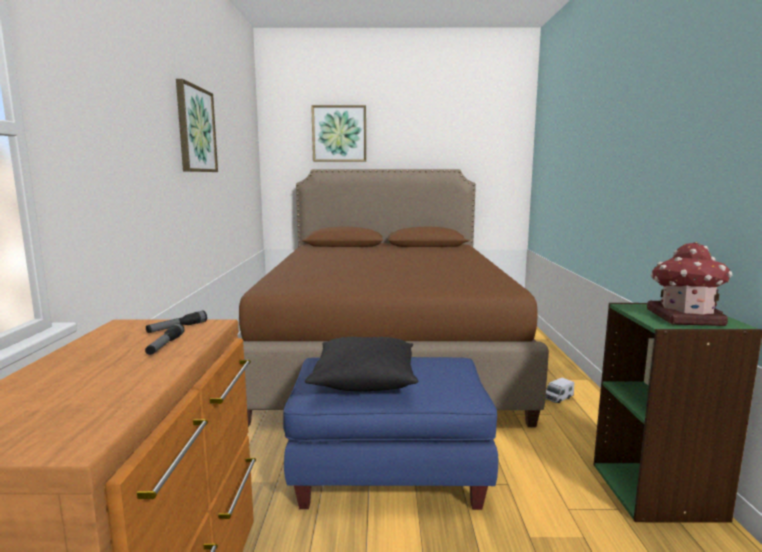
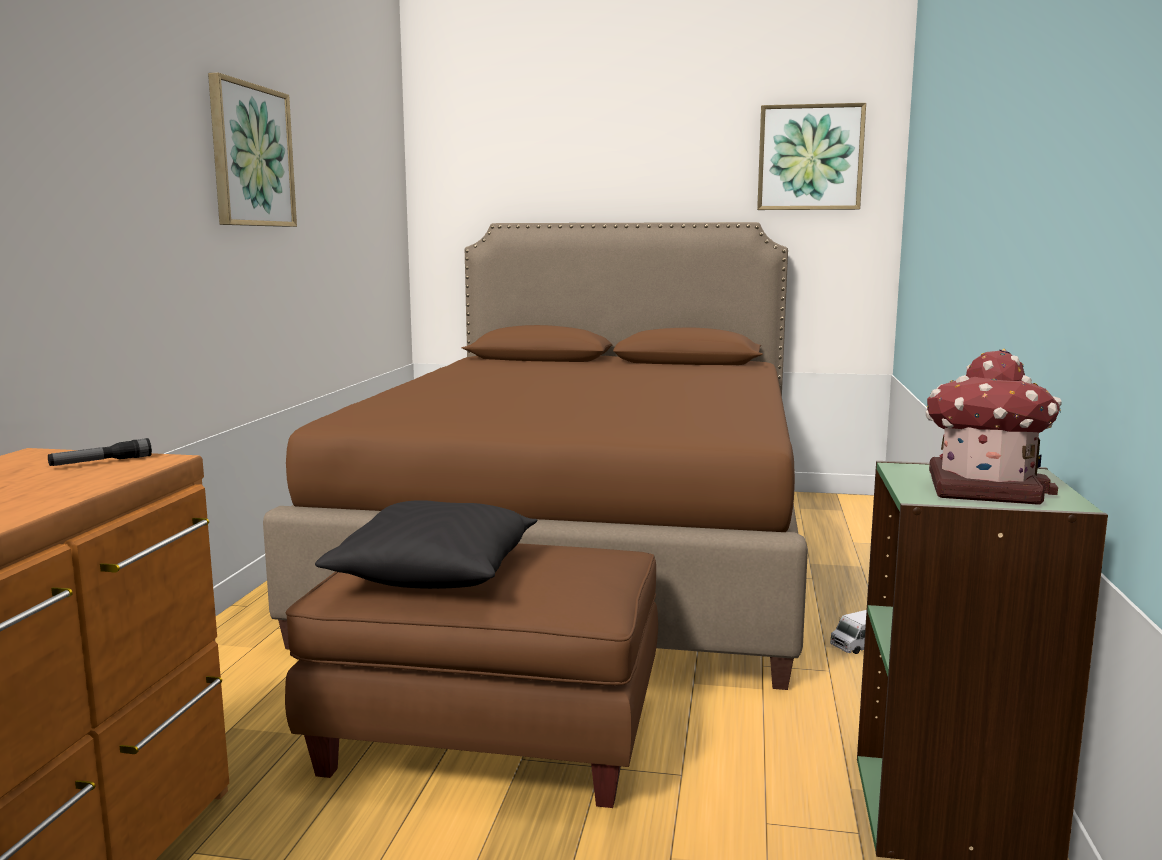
camera: 10 degrees right, 0 degrees up
flashlight [145,323,185,355] -> none
blue ottoman [283,357,498,510] -> brown ottoman [285,543,658,808]
picture [311,105,366,162] -> picture moved to [757,103,866,210]

